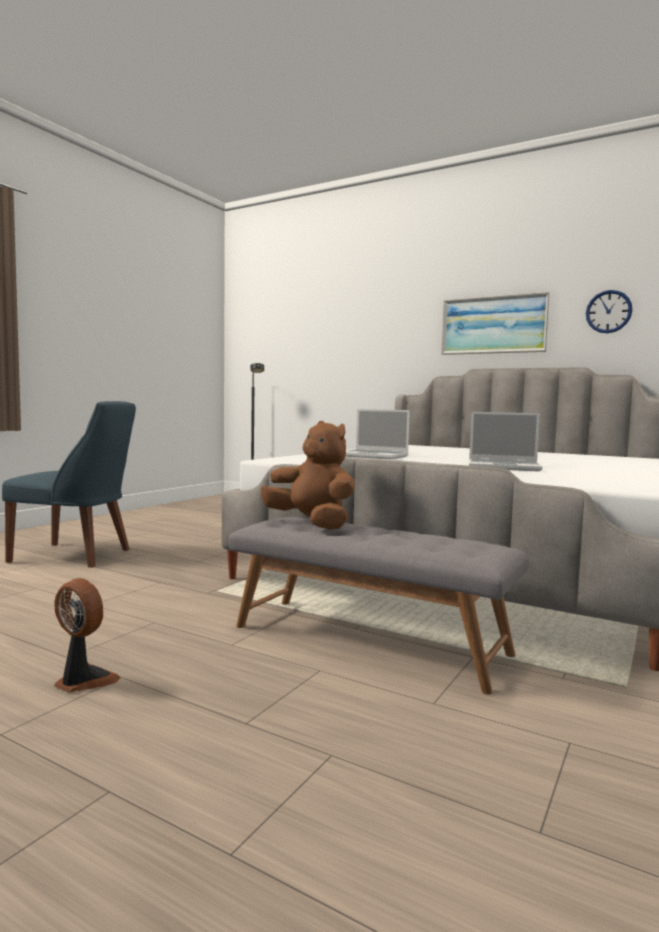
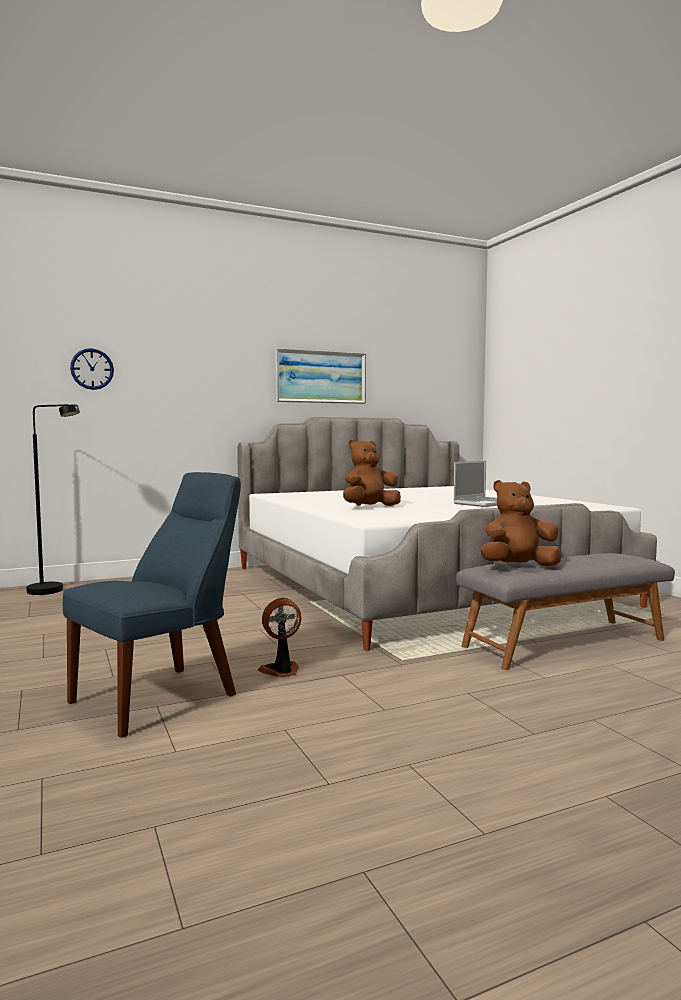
camera: 55 degrees left, 0 degrees up
fan [54,578,121,692] -> fan moved to [258,598,301,677]
laptop [345,409,410,460] -> brown plush toy [343,440,401,506]
wall clock [586,290,633,333] -> wall clock moved to [70,348,114,390]

